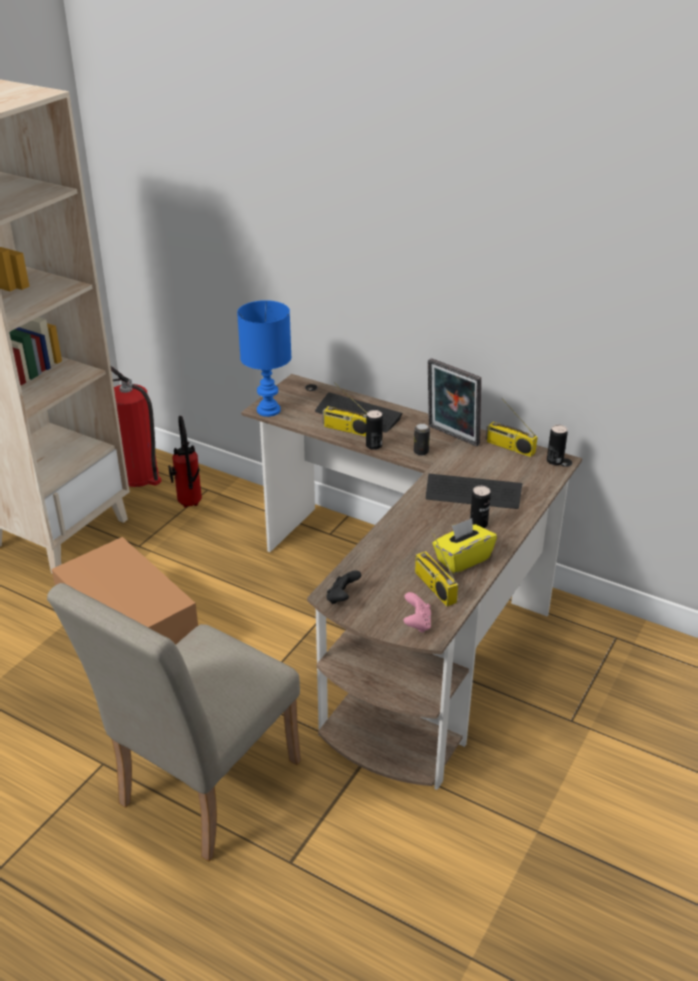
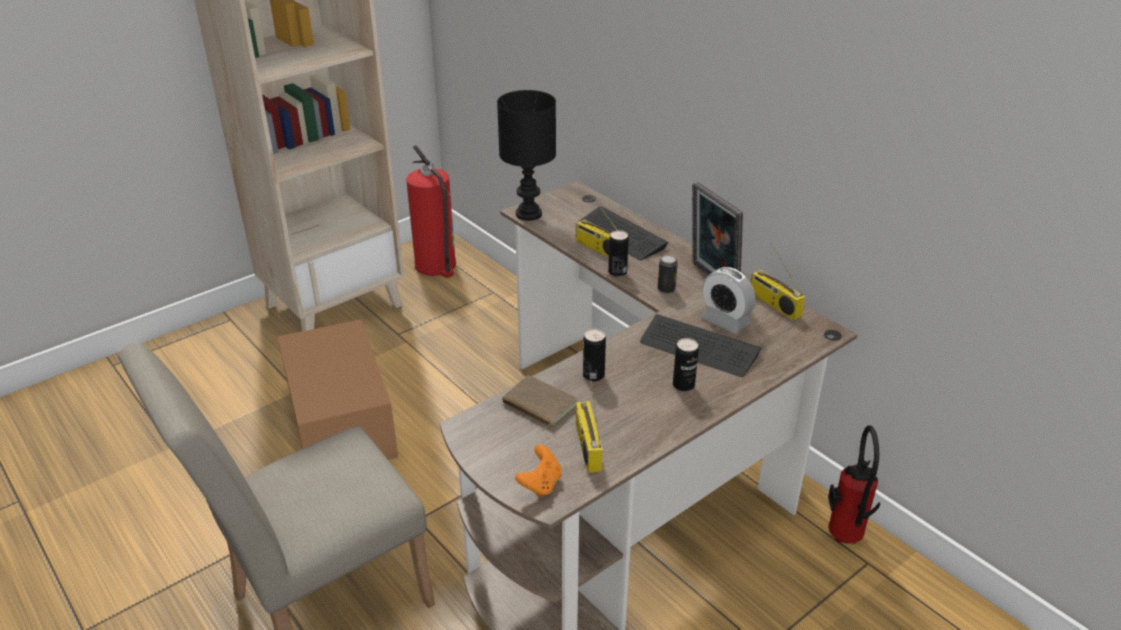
camera: 20 degrees right, 0 degrees up
fire extinguisher [168,416,202,508] -> fire extinguisher moved to [828,425,880,544]
blue table lamp [237,300,291,417] -> black table lamp [497,90,556,221]
black game controller [326,570,361,604] -> none
pink game controller [403,592,431,633] -> orange game controller [515,445,562,497]
yellow tissue box [432,518,497,573] -> none
can [547,425,568,465] -> can moved to [583,329,606,381]
none -> brown book [502,375,578,431]
none -> alarm clock [701,267,756,334]

